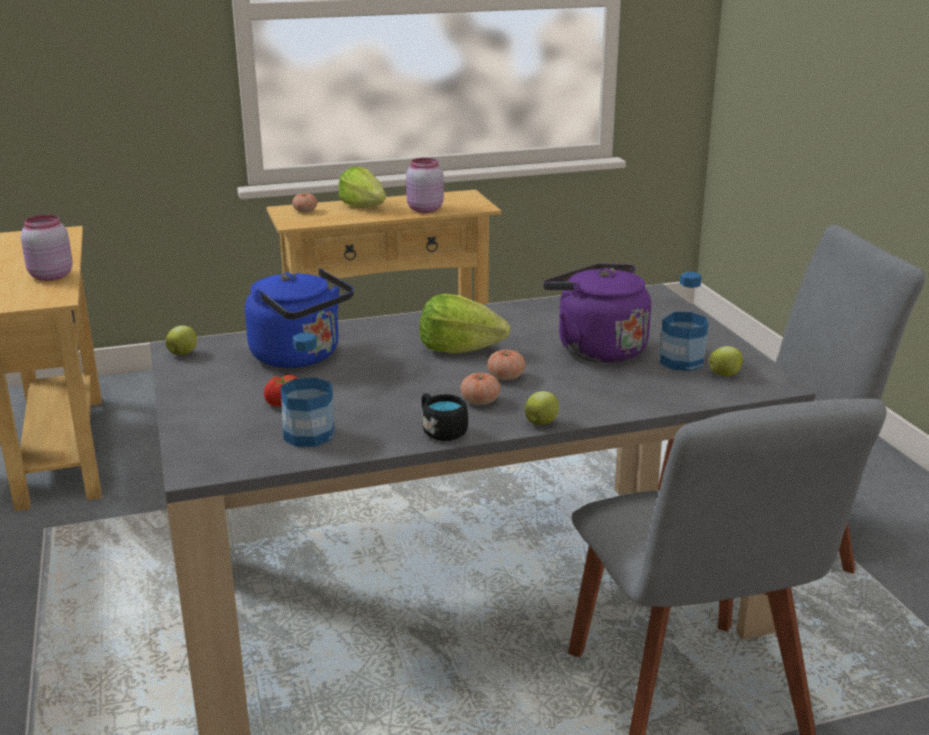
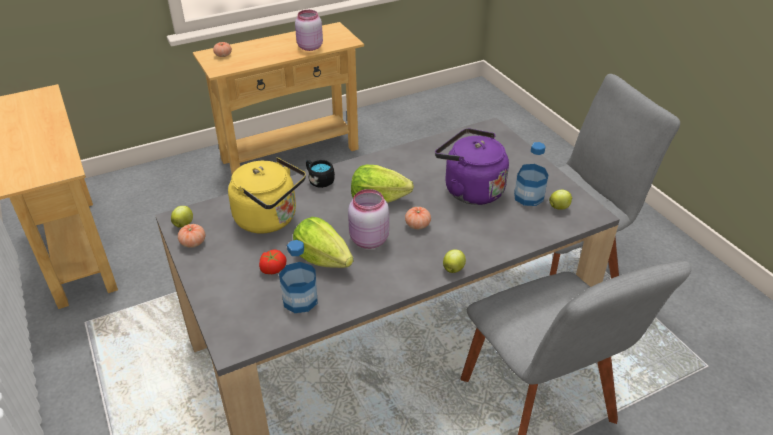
camera: 10 degrees left, 15 degrees up
pink jar [21,215,73,281] -> pink jar moved to [348,189,389,249]
blue kettle [245,268,354,368] -> yellow kettle [228,157,306,233]
lettuce [339,167,386,208] -> lettuce moved to [293,217,353,268]
black mug [421,393,468,441] -> black mug moved to [306,160,335,188]
tomato [460,373,501,405] -> tomato moved to [178,224,205,248]

